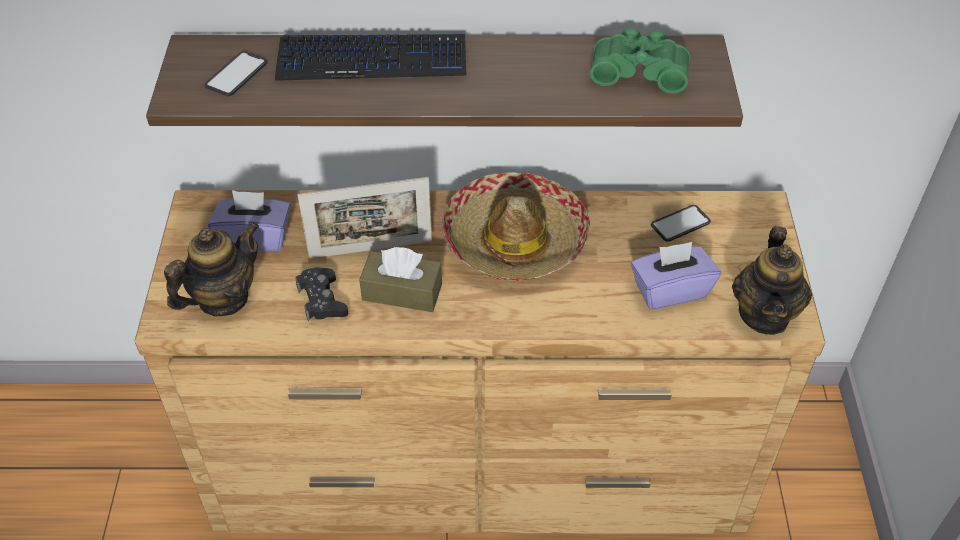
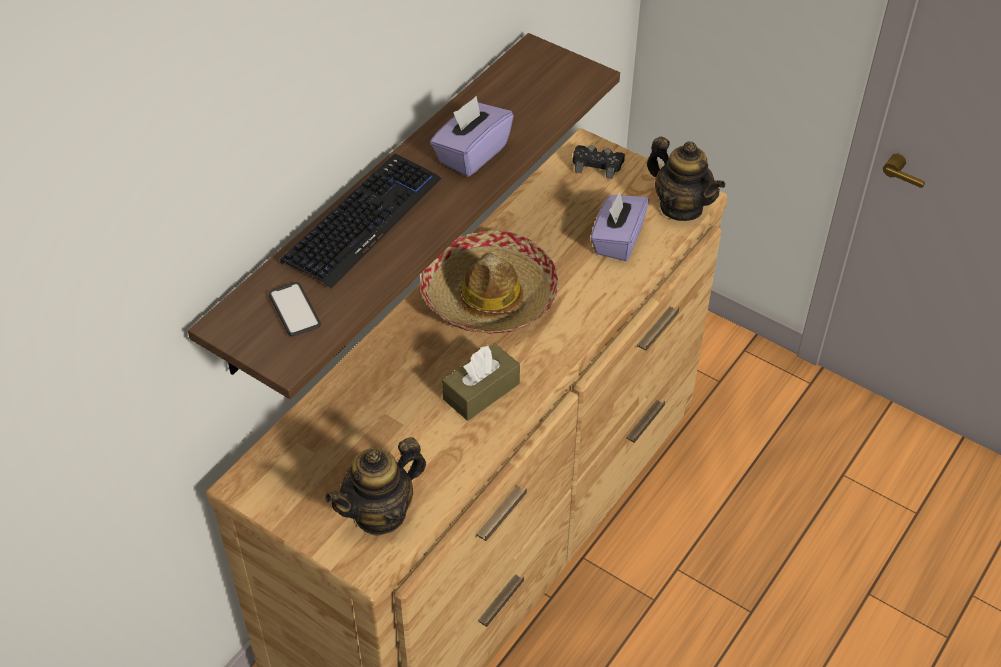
camera: 55 degrees left, 0 degrees up
teapot [164,222,259,316] -> teapot turned 120 degrees counterclockwise [325,437,426,536]
purple tissue box [208,190,291,251] -> purple tissue box moved to [430,96,514,177]
black game controller [295,267,348,321] -> black game controller moved to [573,145,625,179]
picture frame [298,177,432,259] -> none
green binoculars [590,28,690,94] -> none
phone [651,205,711,242] -> none

